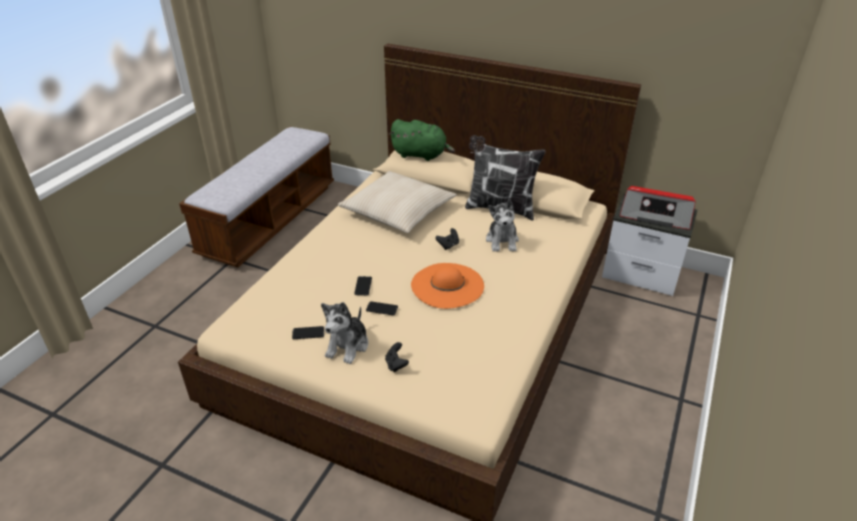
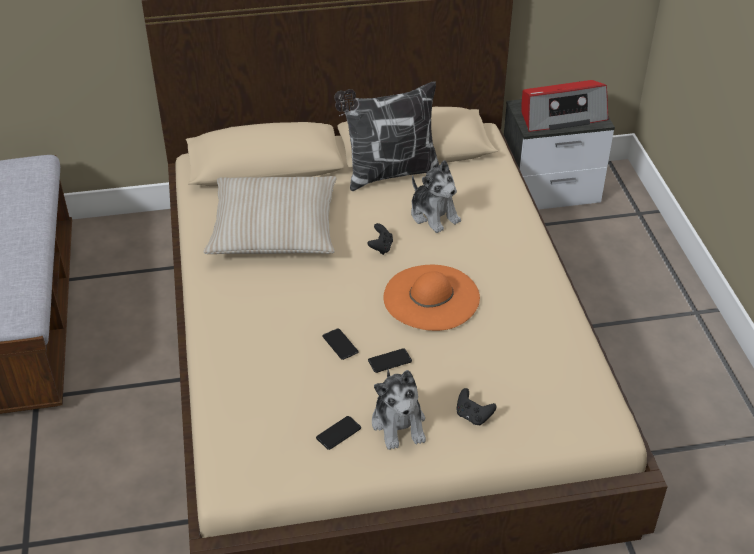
camera: 35 degrees left, 5 degrees up
green plush toy [389,119,455,161] -> none

